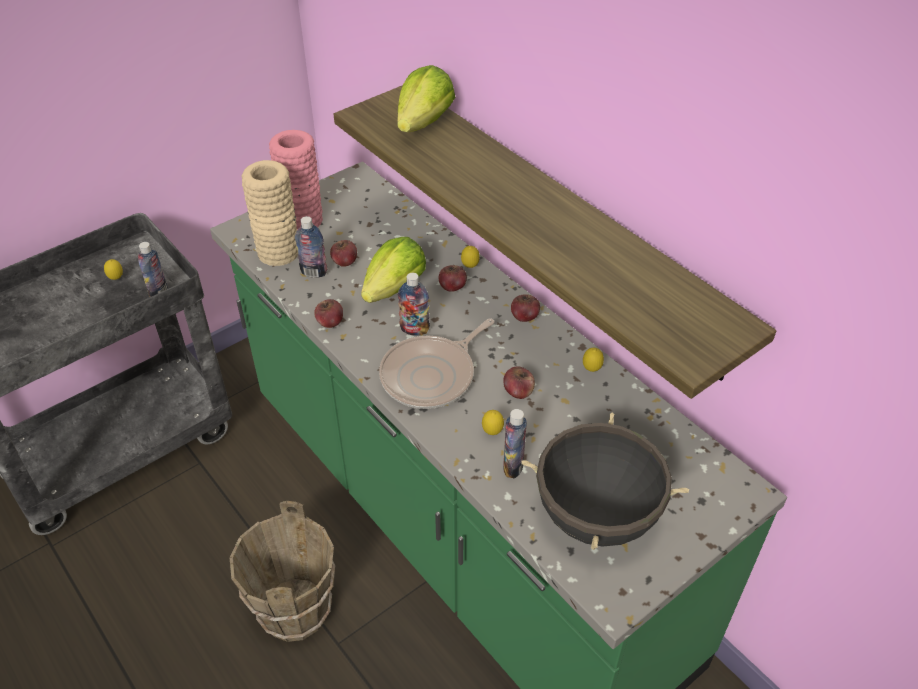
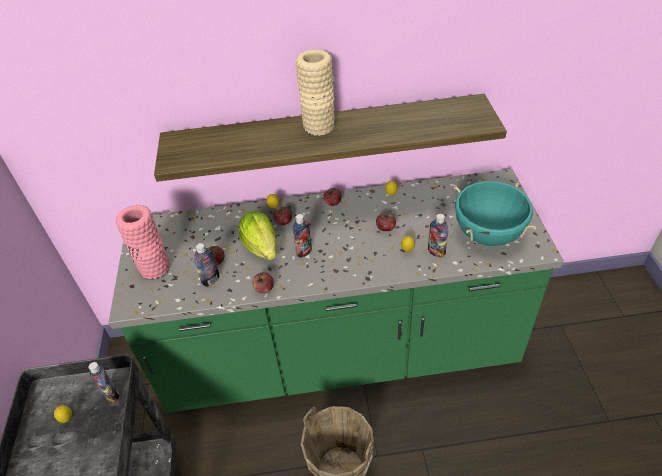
camera: 55 degrees left, 0 degrees up
beige vase [241,160,298,266] -> beige vase moved to [295,50,335,136]
frying pan [379,318,494,409] -> none
lettuce [397,65,455,132] -> none
black cooking pot [522,413,689,550] -> turquoise cooking pot [454,181,537,246]

